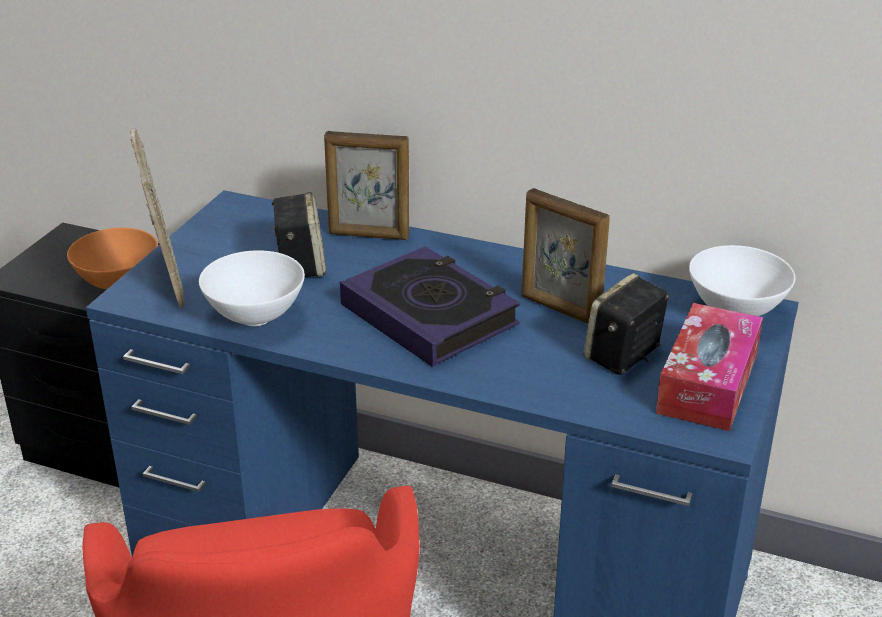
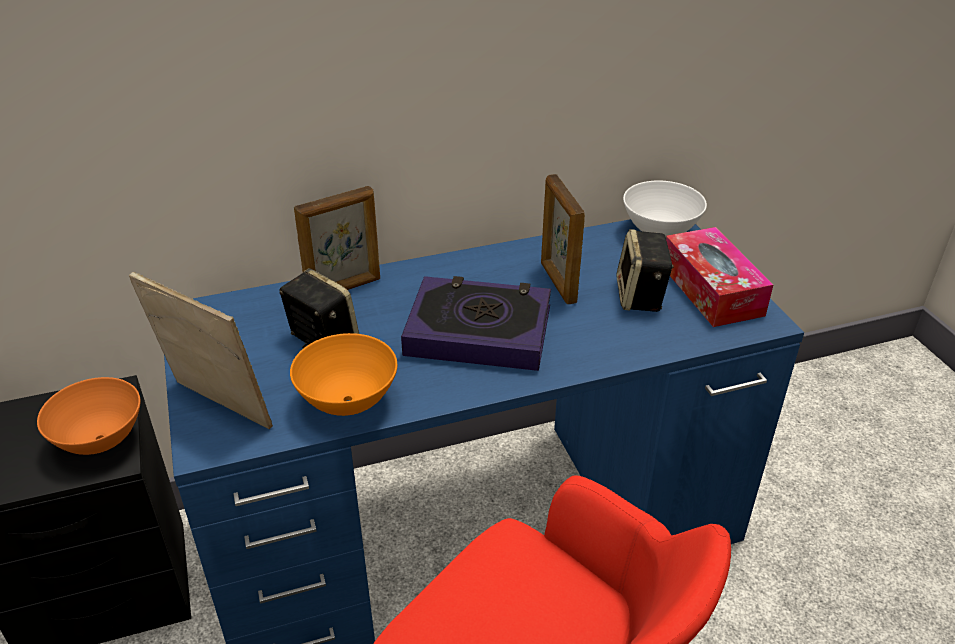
camera: 40 degrees left, 5 degrees up
white bowl [199,250,305,326] -> orange bowl [290,333,397,416]
picture frame [521,188,610,323] -> picture frame turned 75 degrees clockwise [541,174,585,304]

